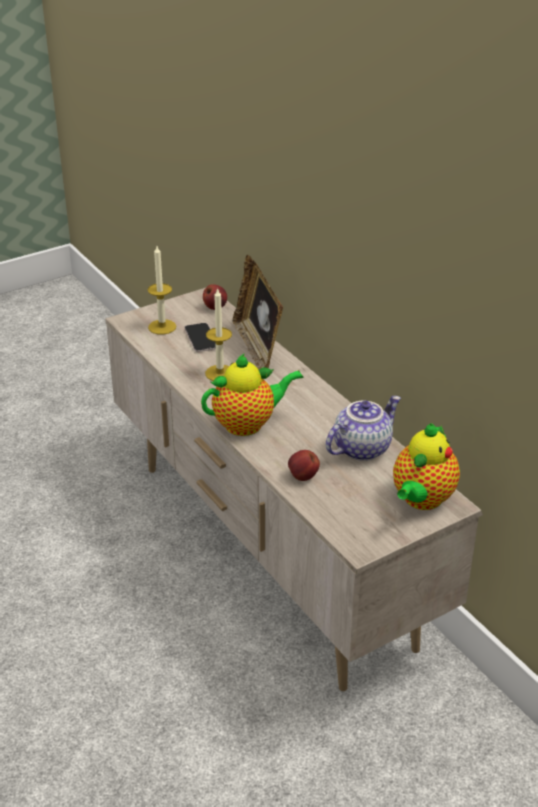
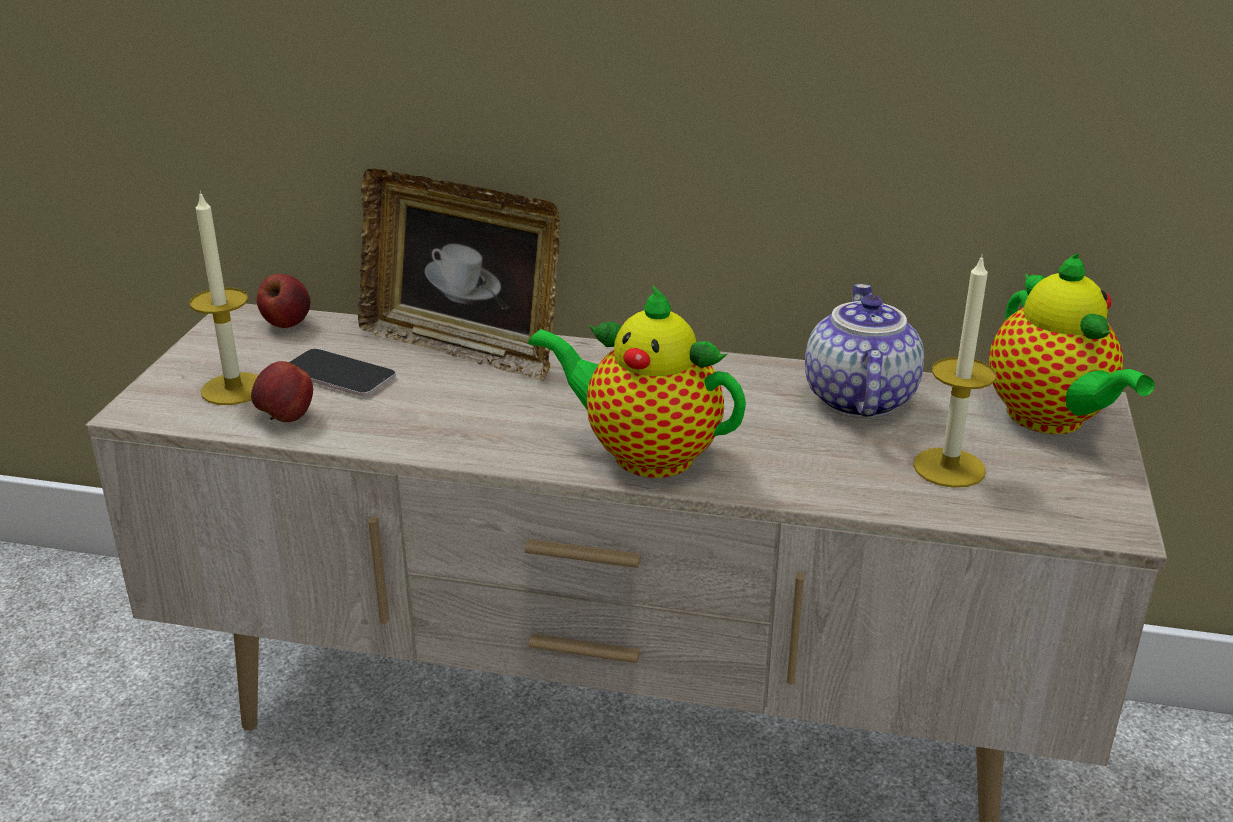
camera: 45 degrees left, 5 degrees down
teapot [201,353,304,436] -> teapot turned 90 degrees counterclockwise [528,285,746,478]
candle [205,288,232,381] -> candle moved to [913,254,996,488]
apple [288,450,320,481] -> apple moved to [251,361,313,422]

